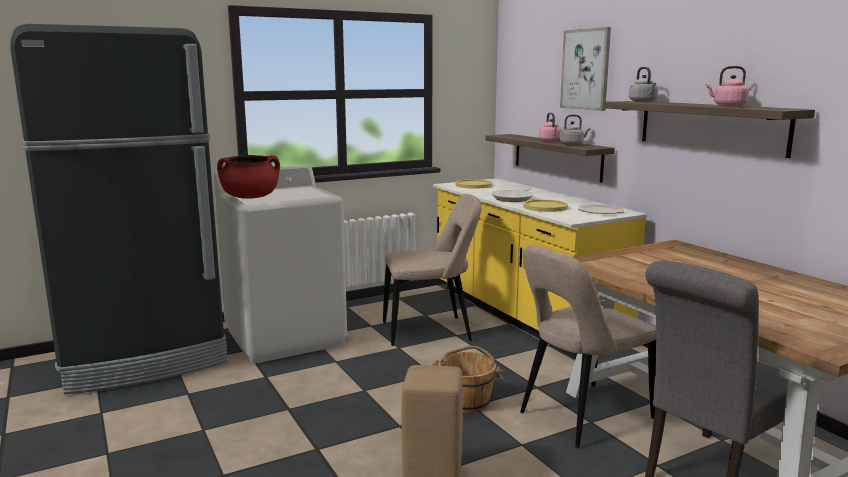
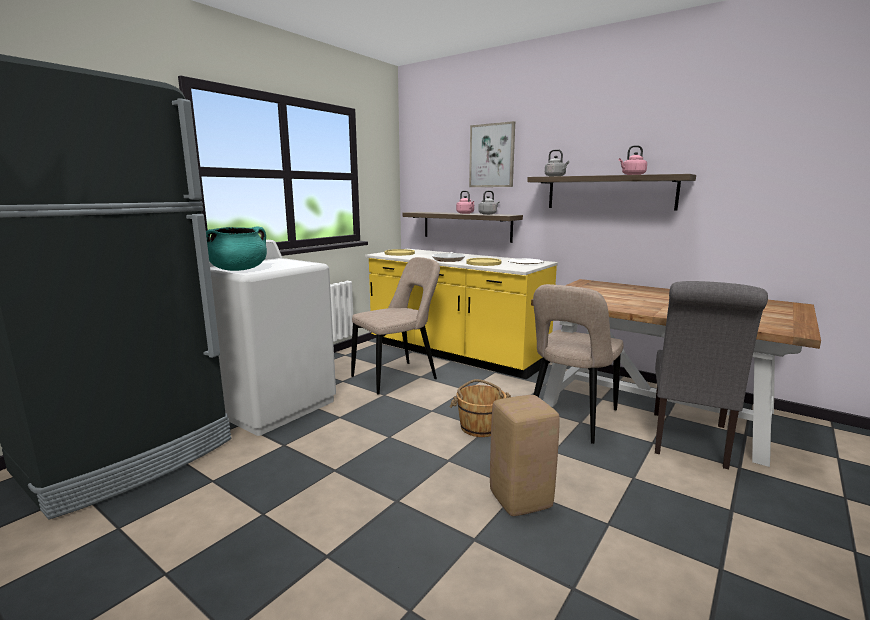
camera: 25 degrees left, 0 degrees up
red cooking pot [217,155,280,199] -> turquoise cooking pot [206,227,267,271]

